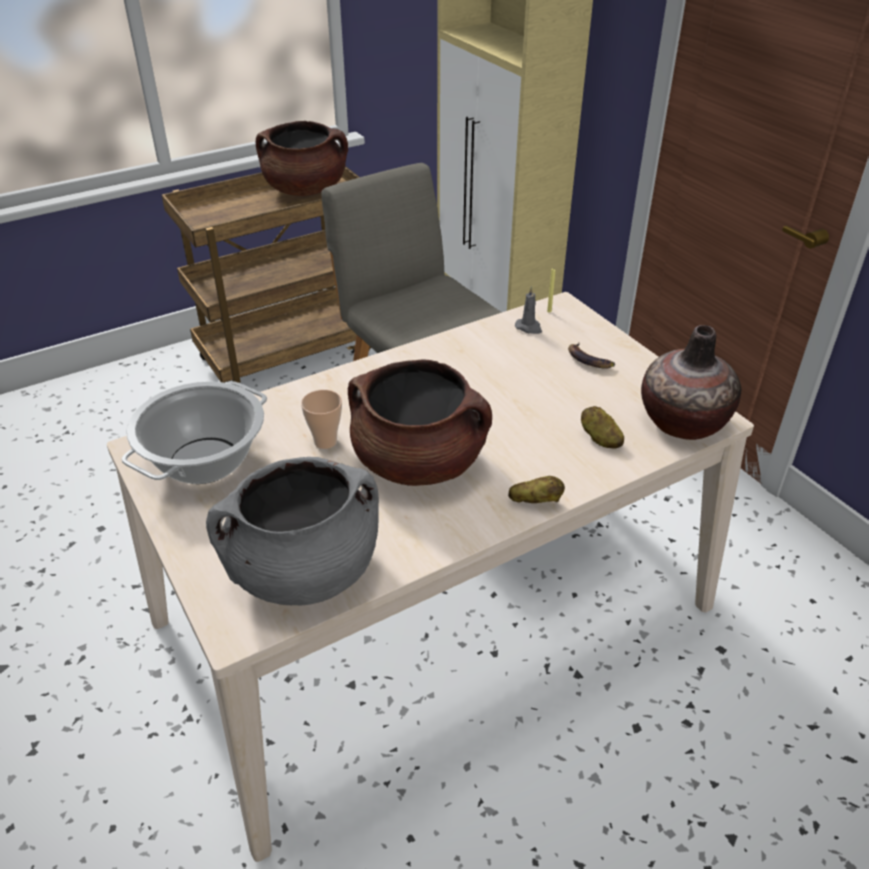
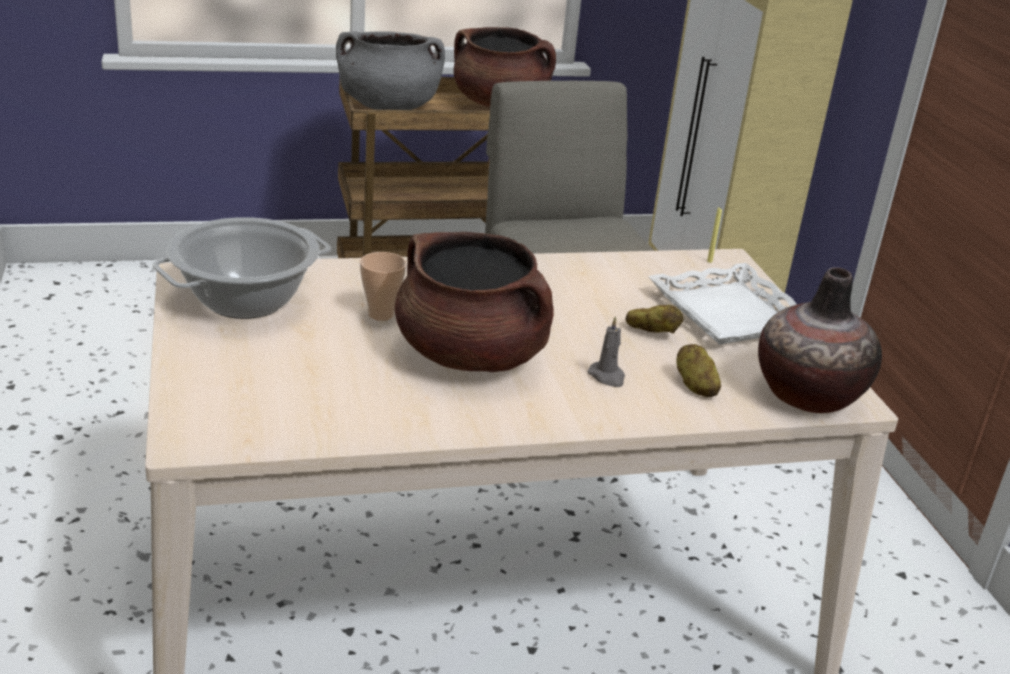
camera: 15 degrees right, 10 degrees down
grey cooking pot [206,457,379,605] -> grey cooking pot moved to [336,31,445,110]
potato [508,476,565,503] -> potato moved to [626,305,684,333]
grey candle [515,286,542,334] -> grey candle moved to [588,316,625,387]
banana [568,343,615,369] -> white tray [648,263,797,345]

